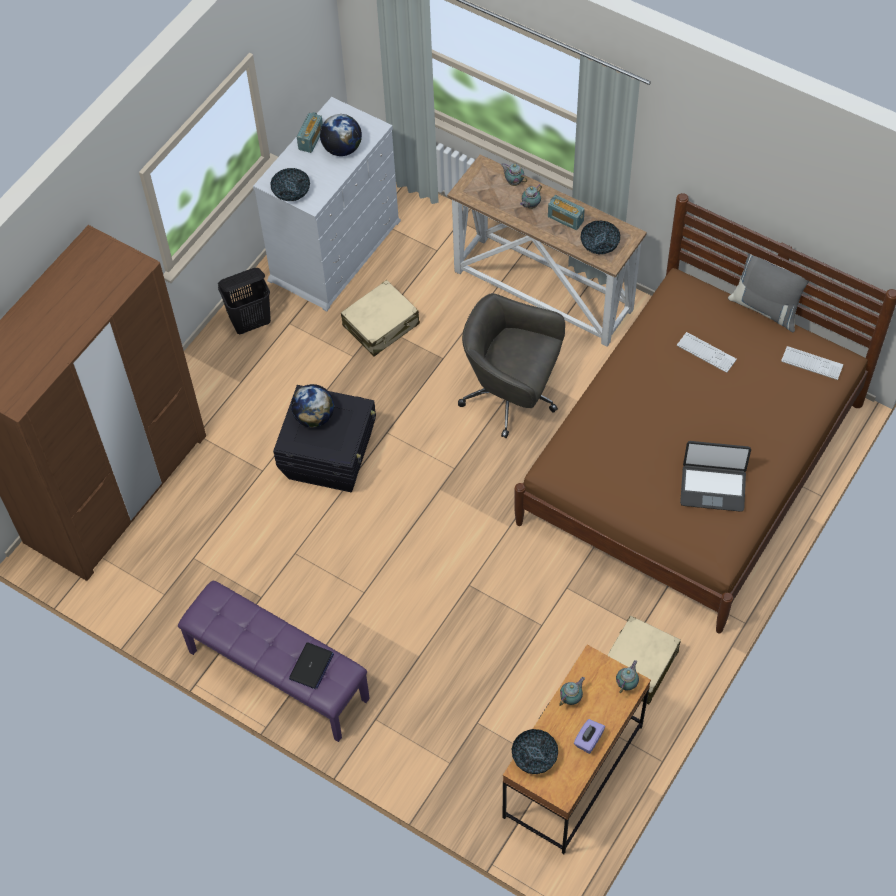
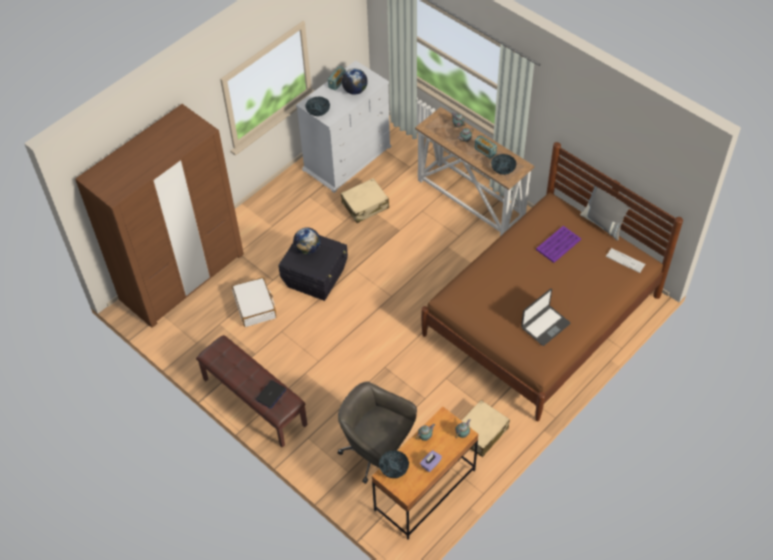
camera: 10 degrees right, 5 degrees down
purple bench [178,581,370,742] -> brown bench [196,335,308,448]
black laundry basket [218,268,271,334] -> none
grey office chair [458,293,565,438] -> grey office chair moved to [338,381,417,484]
keyboard [677,332,737,373] -> purple tray [536,226,581,263]
laptop [680,441,751,512] -> laptop turned 60 degrees counterclockwise [521,289,570,346]
none -> white suitcase [232,277,276,327]

